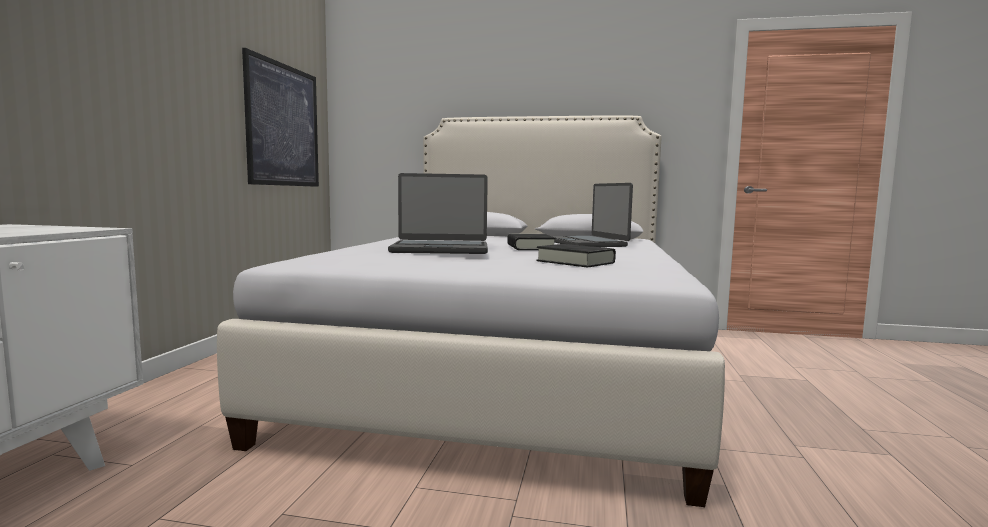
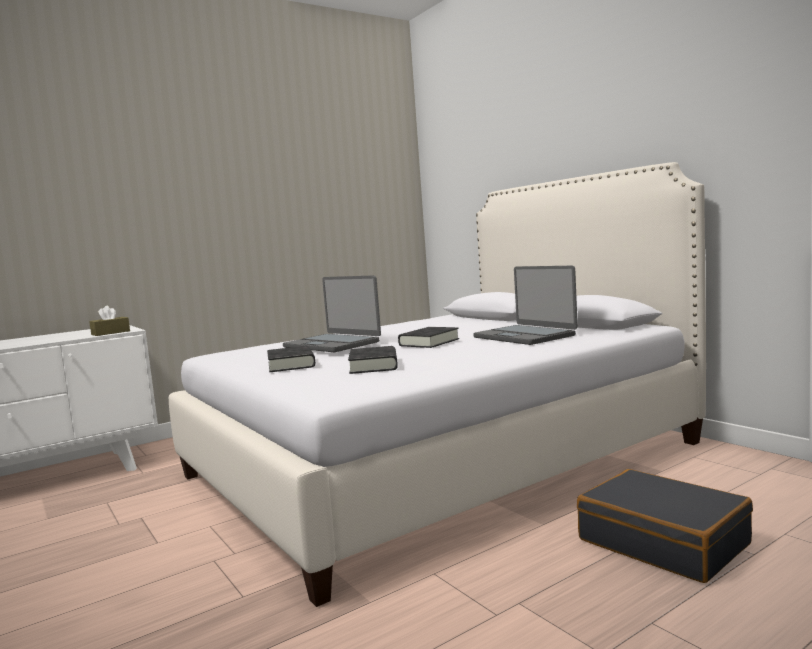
camera: 45 degrees right, 0 degrees up
picture [242,48,319,187] -> none
laptop [552,183,633,247] -> laptop turned 60 degrees counterclockwise [473,266,578,345]
none -> brown tissue box [89,306,130,336]
none -> black book [267,346,315,372]
none -> black suitcase [577,469,753,583]

